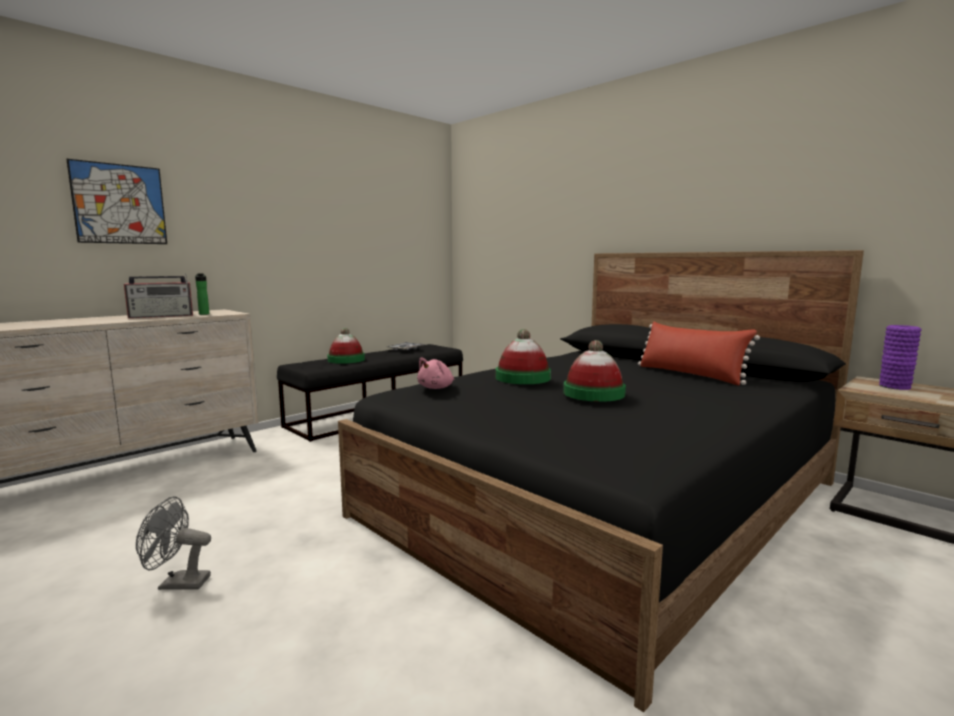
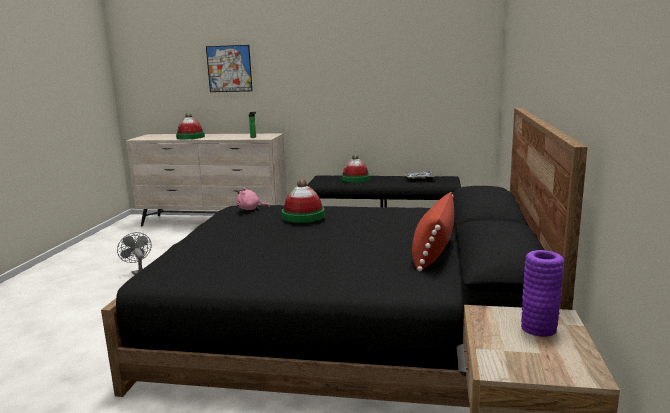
camera: 55 degrees right, 5 degrees up
radio [124,274,193,318] -> none
hat [563,340,626,402] -> hat moved to [176,113,205,140]

